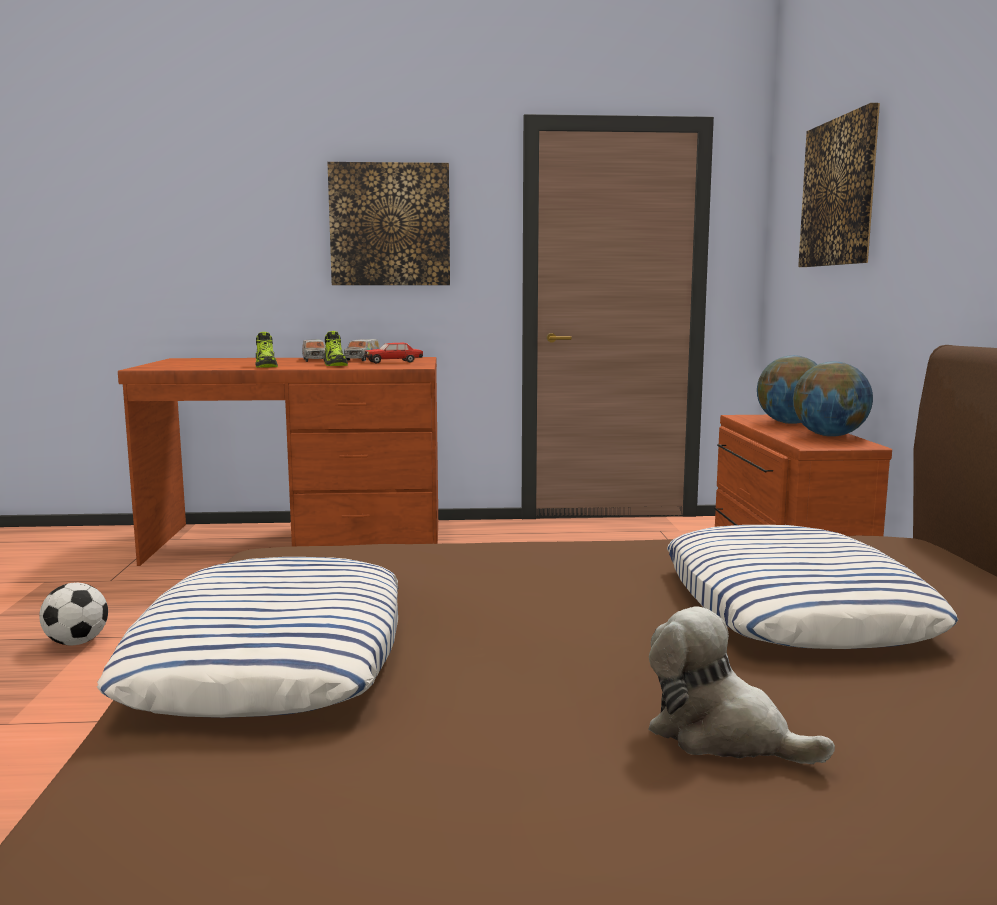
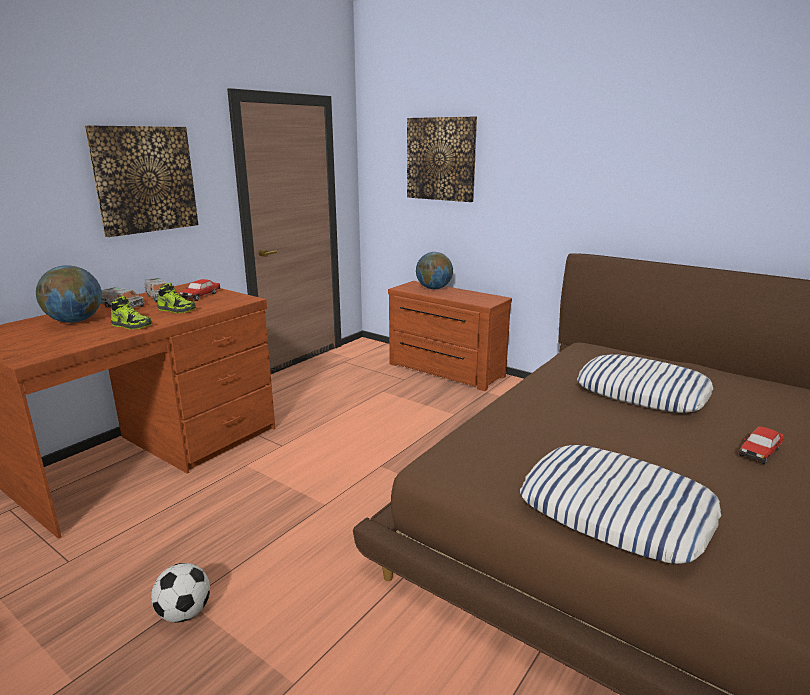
camera: 50 degrees left, 10 degrees up
plush toy [648,606,835,764] -> toy car [738,427,784,464]
globe [793,361,873,437] -> globe moved to [36,265,102,323]

